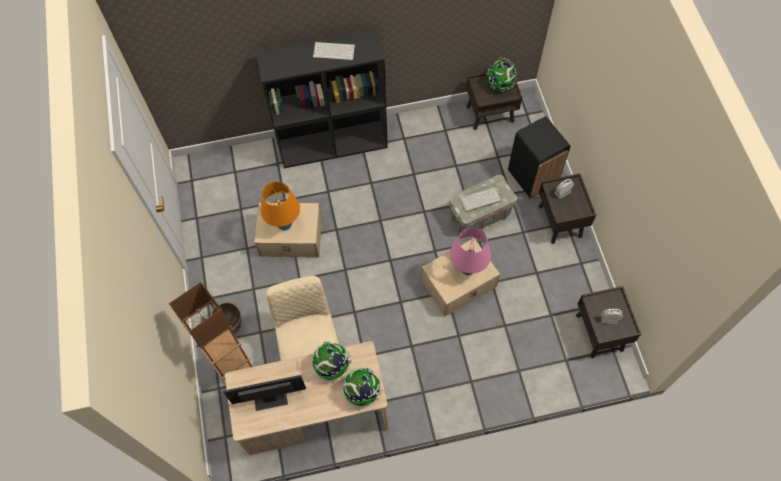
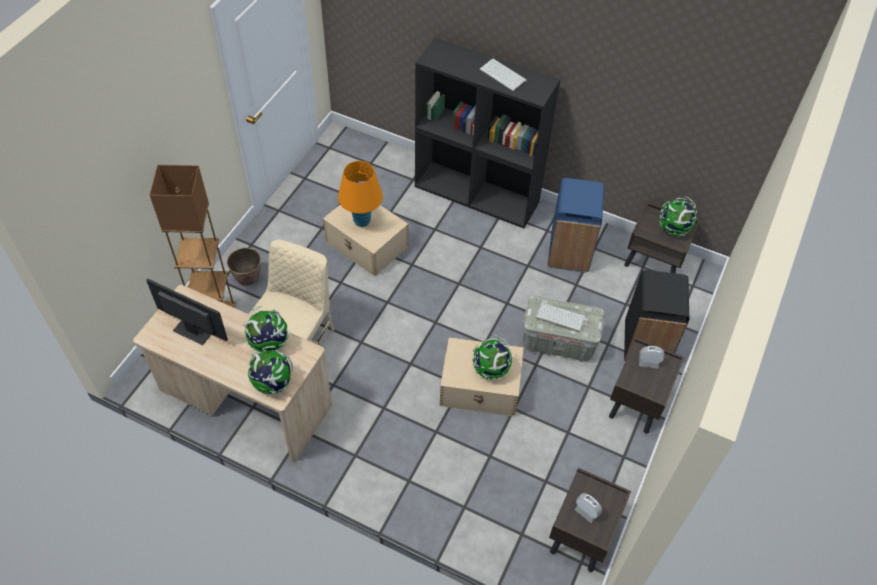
camera: 35 degrees right, 10 degrees down
pink table lamp [450,228,491,275] -> globe [473,335,512,380]
none -> blue trash can [548,178,604,272]

